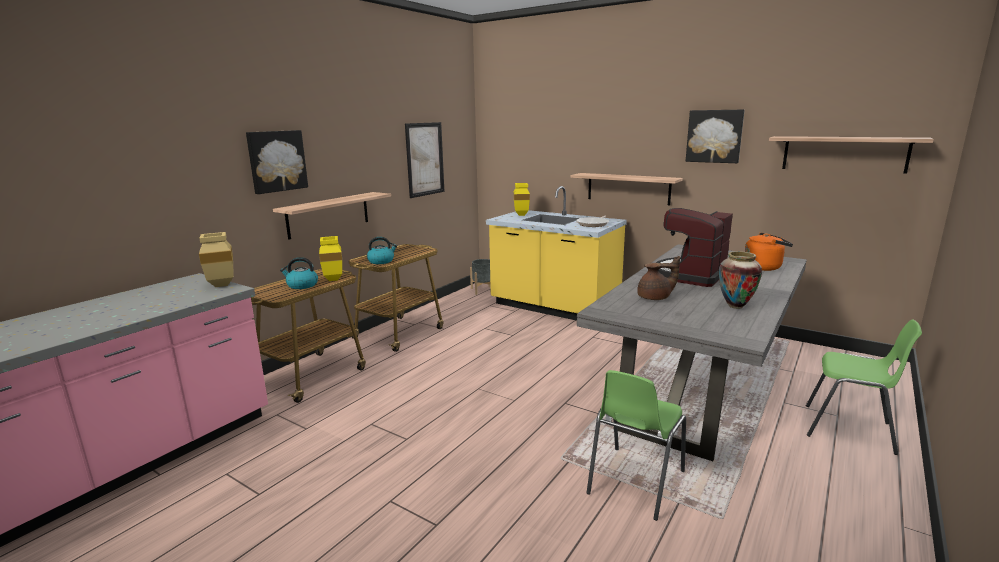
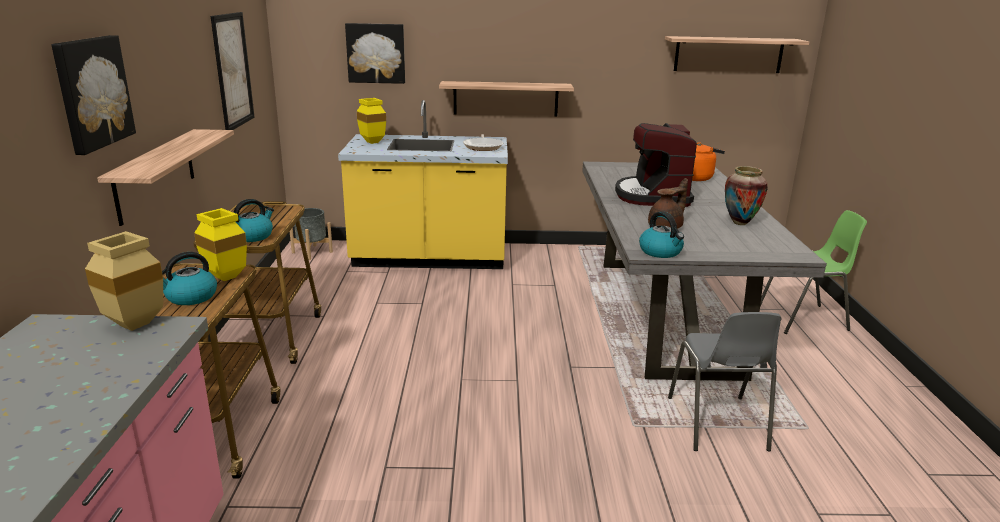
camera: 35 degrees left, 5 degrees up
green chair [586,370,686,521] -> grey chair [668,312,782,451]
picture [686,110,745,163] -> picture moved to [345,23,405,84]
none -> kettle [639,211,684,258]

